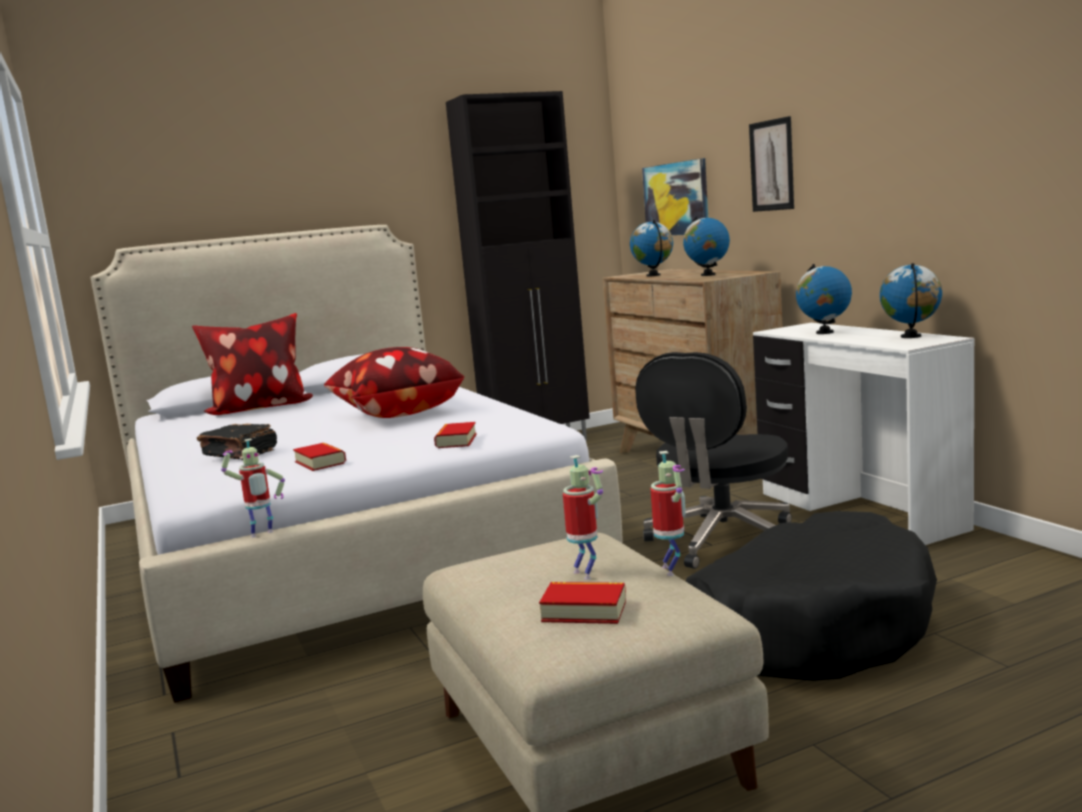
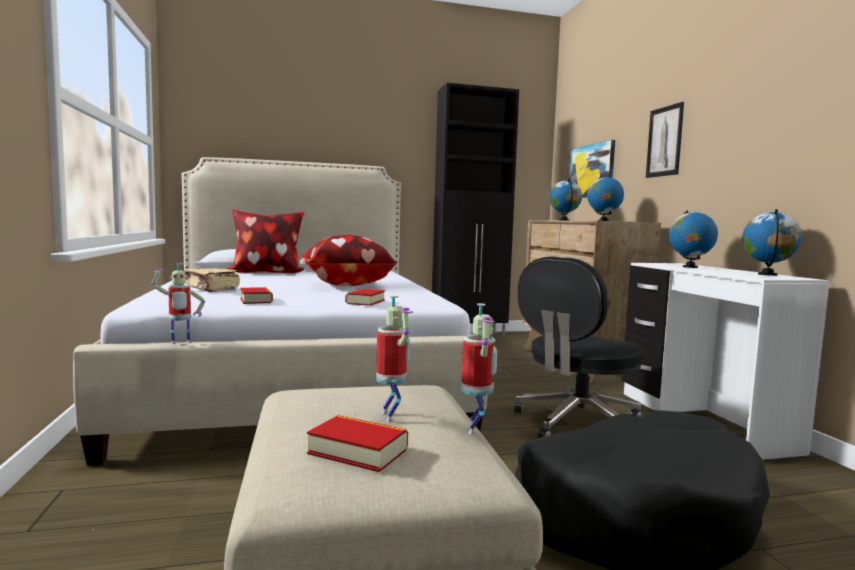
camera: 10 degrees right, 5 degrees down
black book [197,424,277,460] -> beige book [184,268,240,292]

